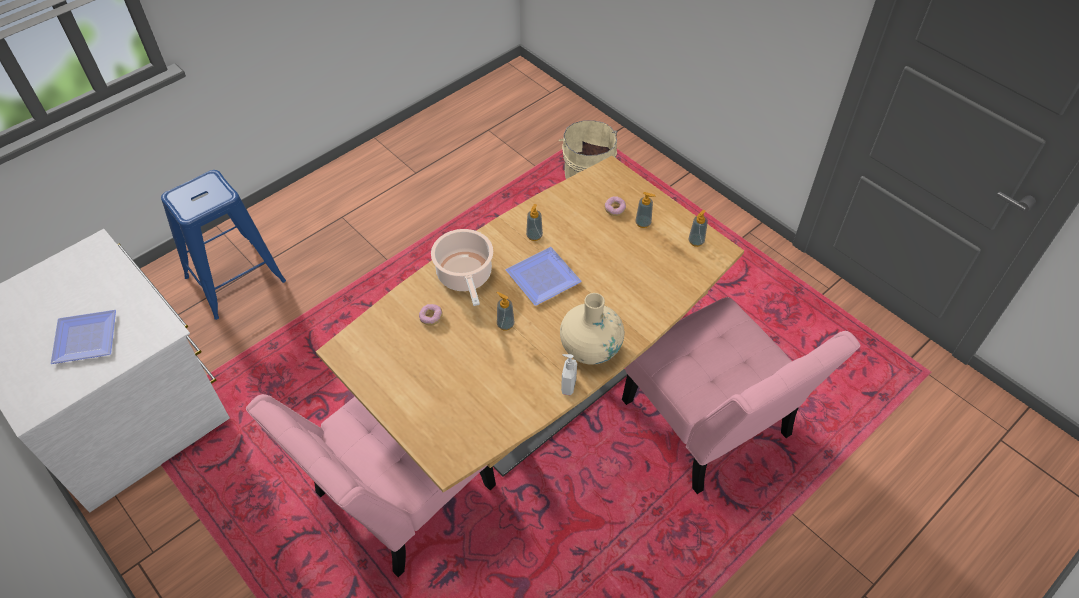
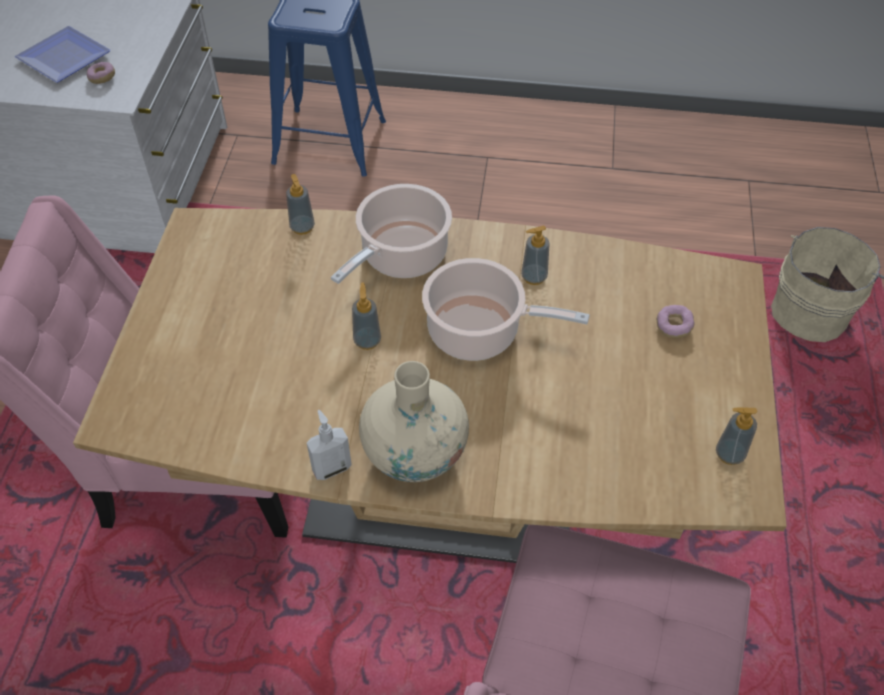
camera: 50 degrees right, 0 degrees up
donut [419,304,443,326] -> donut moved to [87,62,115,84]
plate [506,247,582,306] -> cooking pot [422,258,590,361]
soap dispenser [635,192,656,228] -> soap dispenser moved to [286,174,315,235]

